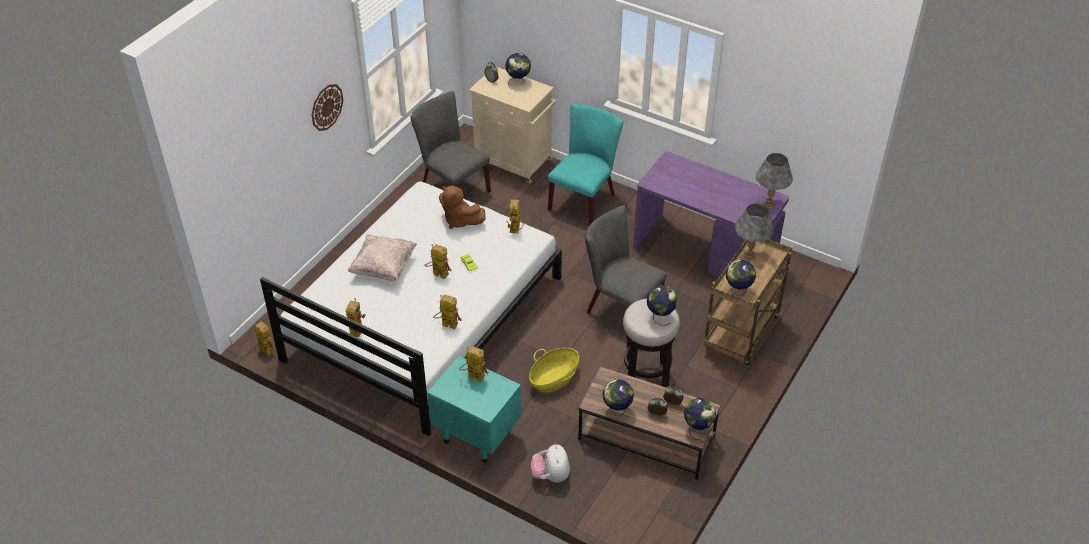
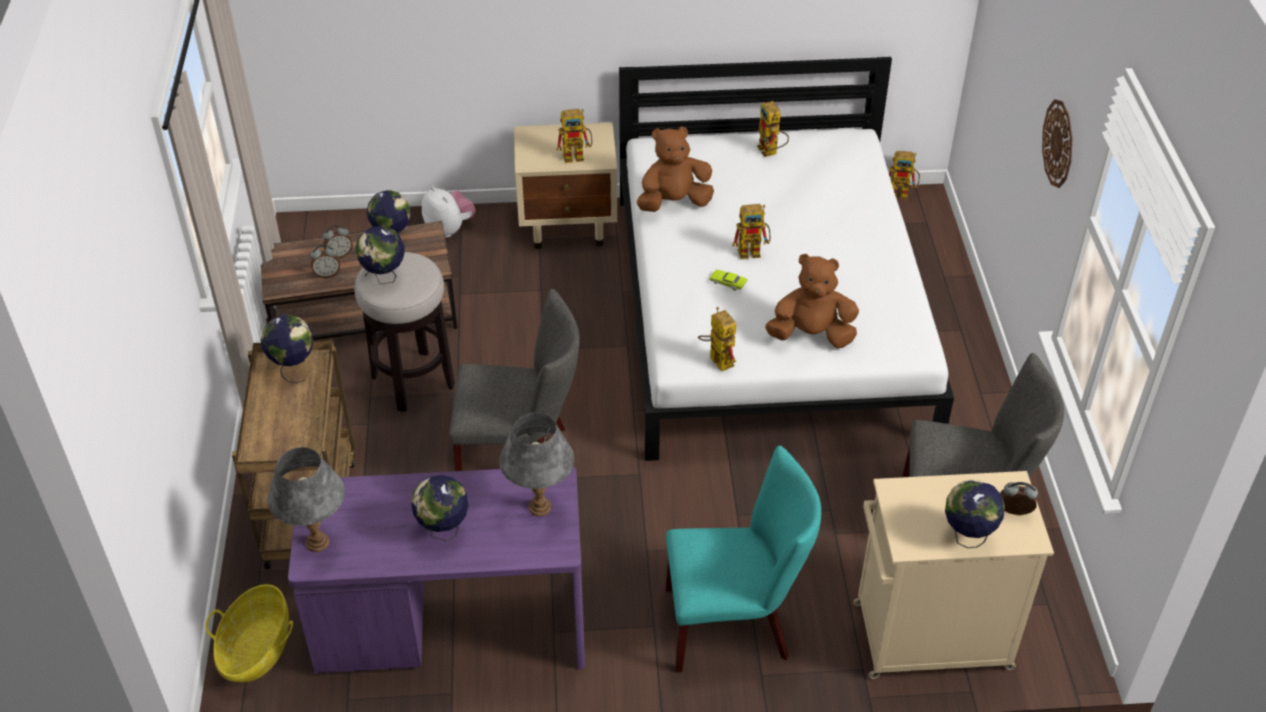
camera: 145 degrees right, 0 degrees up
beige pillow [348,234,417,281] -> none
turquoise nightstand [427,356,521,463] -> beige nightstand [514,122,617,249]
toy robot [433,294,462,329] -> brown plush toy [637,127,714,212]
basket [529,348,579,392] -> basket moved to [205,584,293,683]
turquoise chair [548,103,623,226] -> turquoise chair turned 90 degrees counterclockwise [665,445,821,672]
globe [684,398,716,440] -> globe moved to [411,475,468,542]
grey table lamp [735,203,774,260] -> grey table lamp moved to [499,412,574,516]

